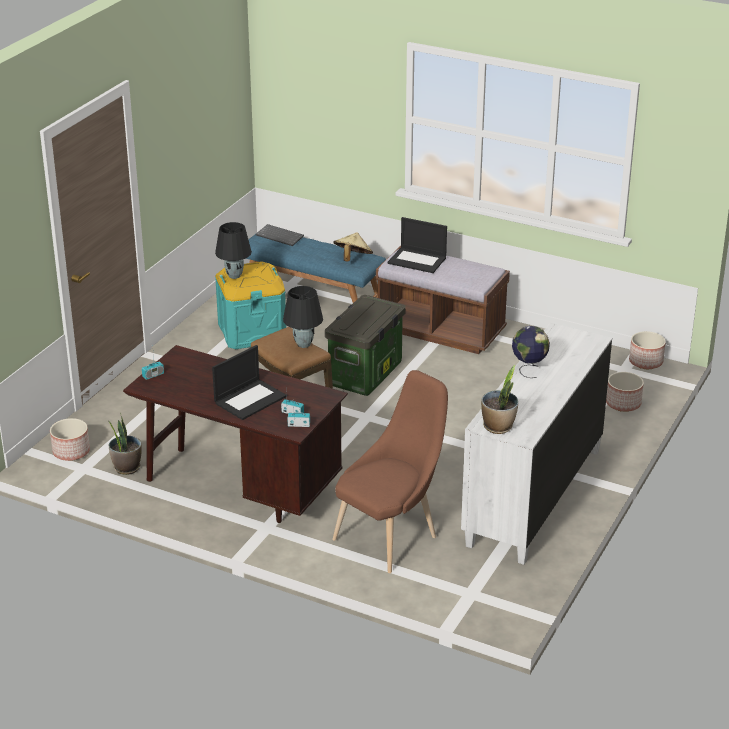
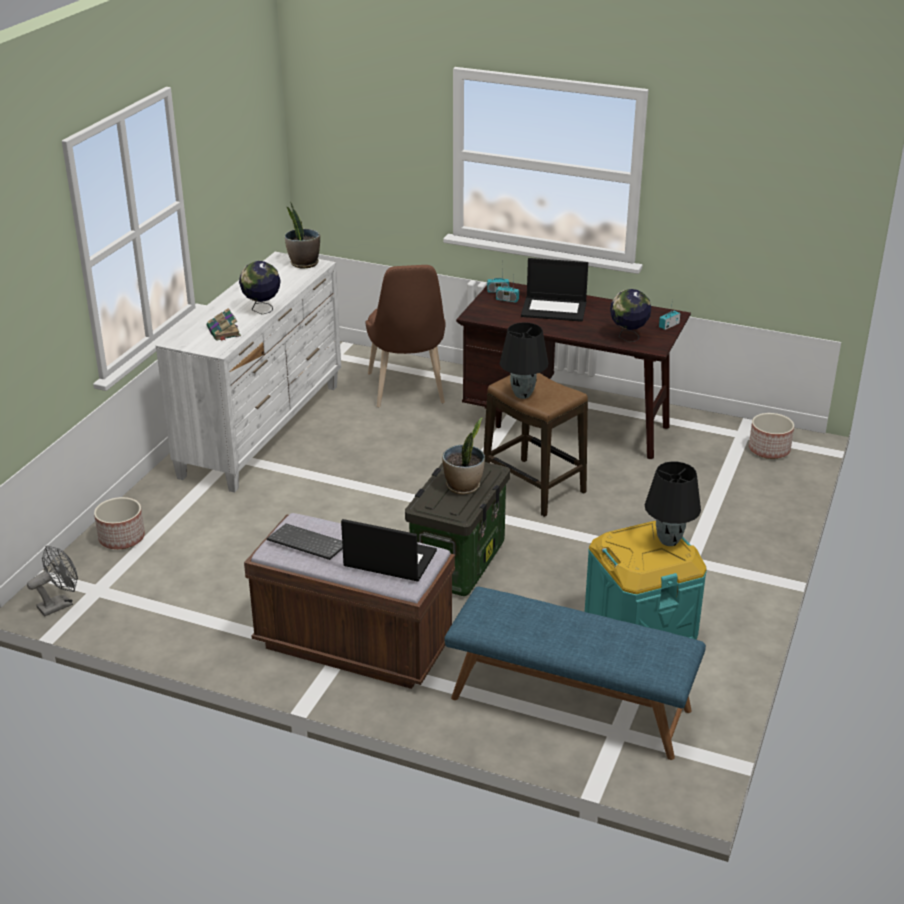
camera: 175 degrees right, 0 degrees up
potted plant [107,412,142,475] -> potted plant moved to [442,417,485,494]
laptop [212,345,286,420] -> laptop turned 120 degrees counterclockwise [521,258,588,322]
keyboard [256,224,304,246] -> keyboard moved to [267,524,343,560]
brown chair [332,370,448,573] -> brown chair turned 45 degrees counterclockwise [365,265,446,407]
beige hat [333,233,373,262] -> none
planter [629,331,666,369] -> grey fan [27,546,78,616]
none -> book [207,308,241,341]
none -> globe [610,289,651,342]

